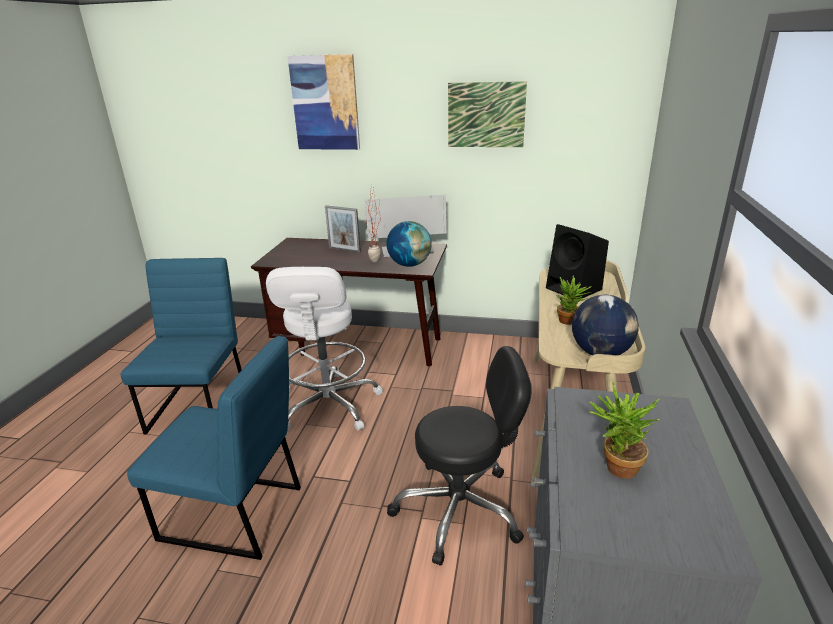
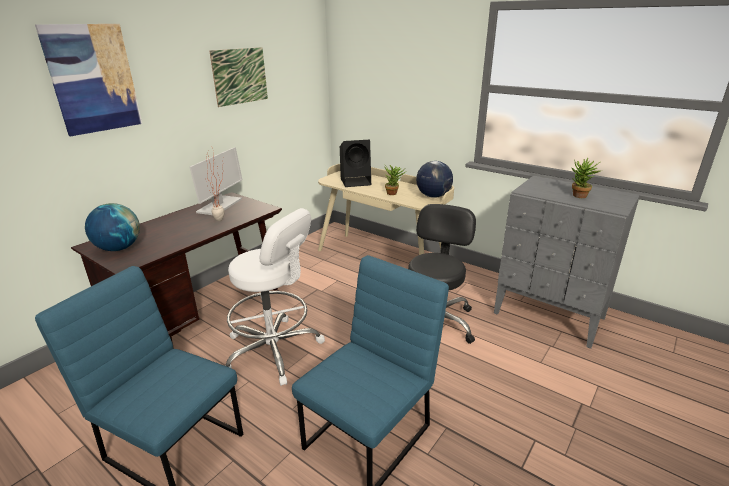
camera: 65 degrees left, 0 degrees up
picture frame [325,205,361,253] -> none
globe [387,221,432,267] -> globe moved to [85,203,140,251]

